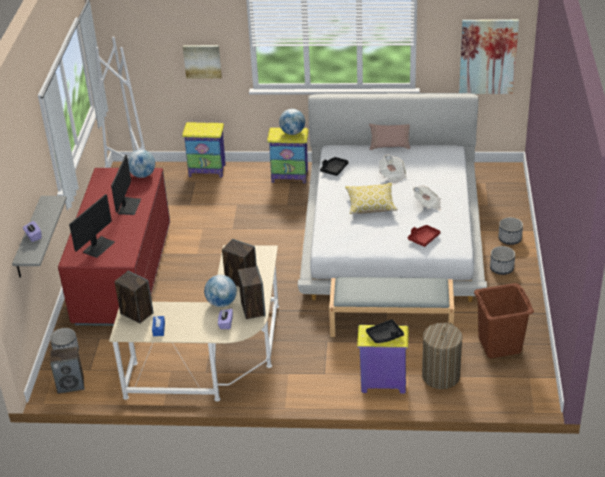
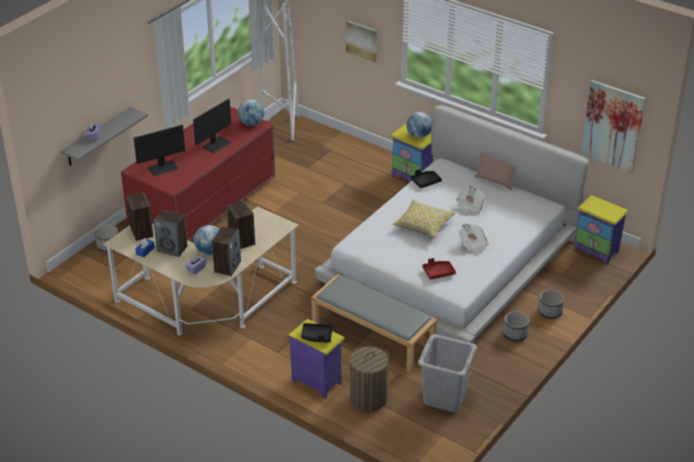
camera: 30 degrees right, 0 degrees up
speaker [50,347,84,394] -> speaker moved to [153,210,187,257]
nightstand [182,122,225,178] -> nightstand moved to [574,195,628,265]
brown laundry basket [474,283,534,358] -> grey laundry basket [418,334,477,412]

